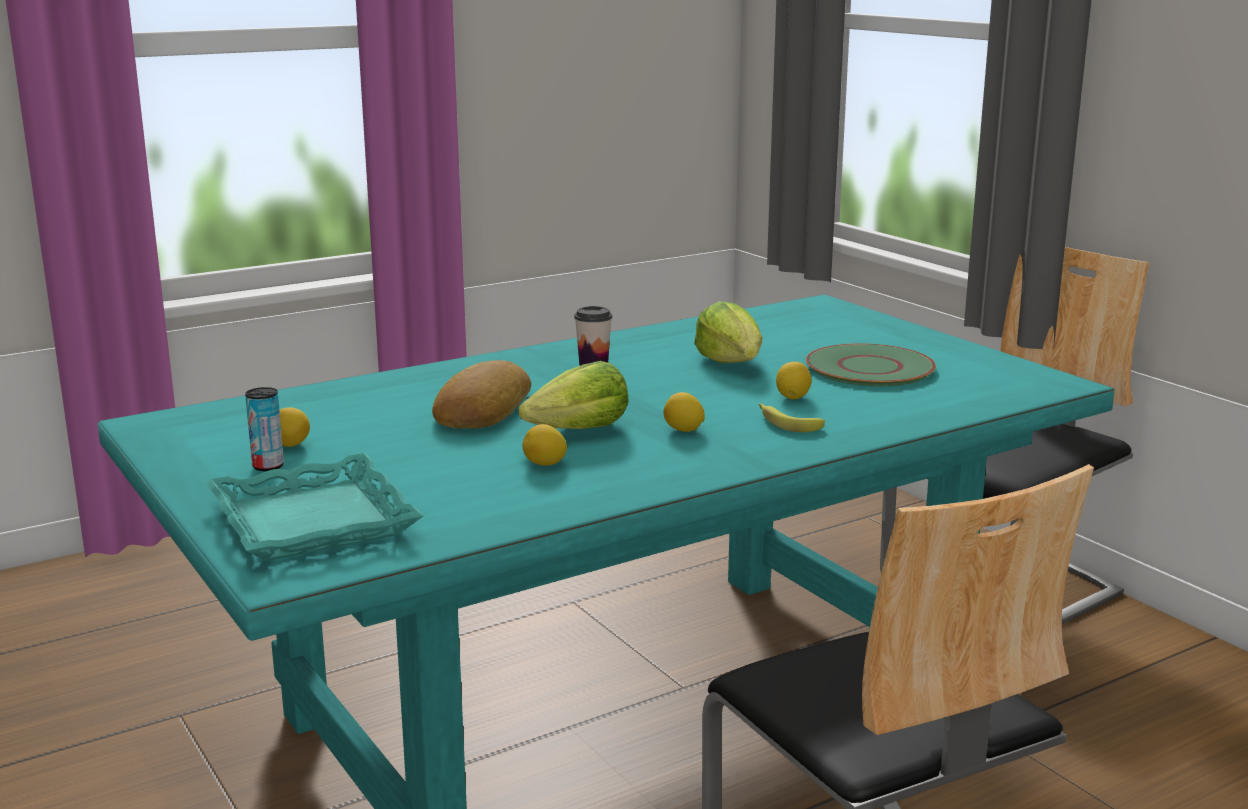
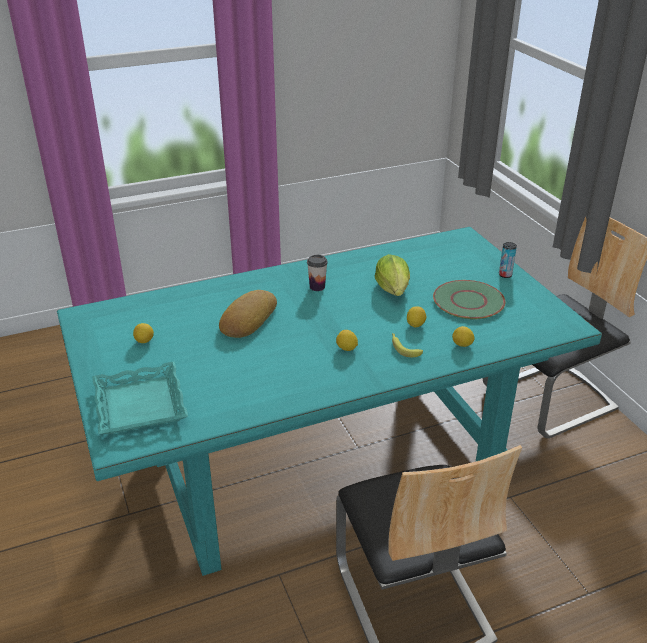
camera: 10 degrees right, 15 degrees up
can [245,387,284,471] -> can moved to [499,242,517,278]
lettuce [519,361,629,429] -> none
lemon [523,424,567,466] -> lemon moved to [452,326,475,347]

